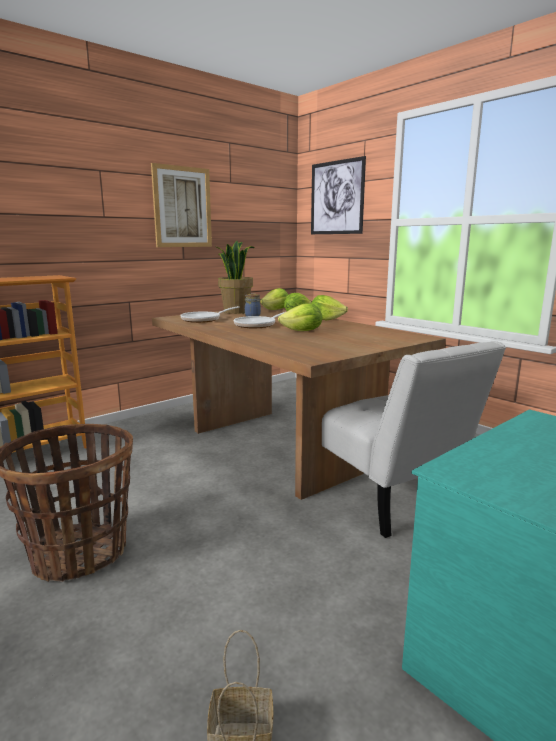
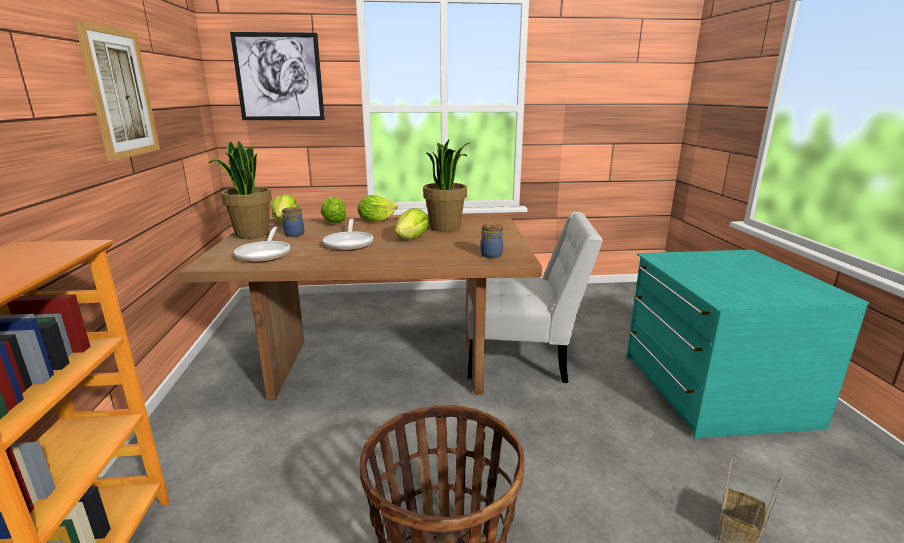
camera: 55 degrees left, 5 degrees up
none -> potted plant [423,140,470,232]
none -> jar [480,224,503,258]

